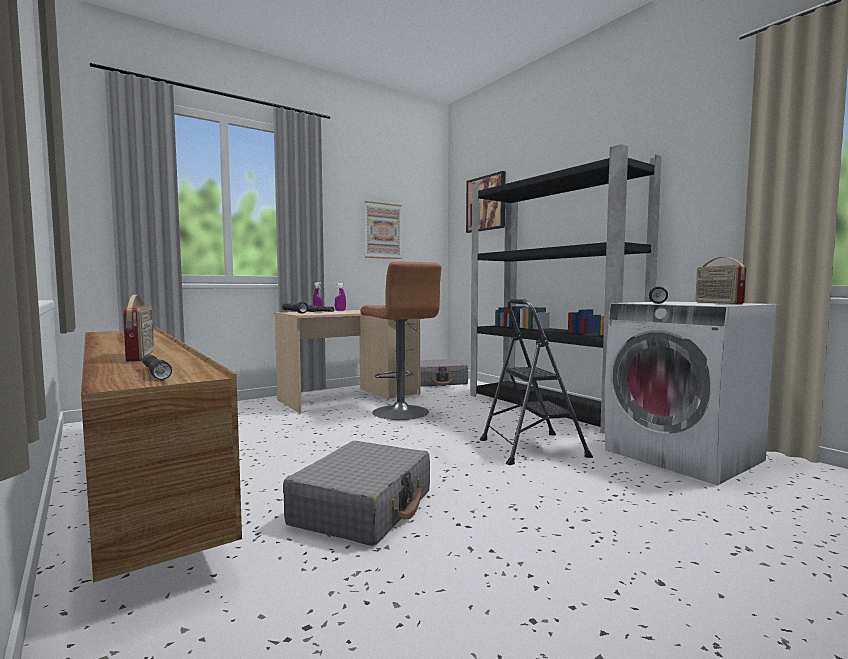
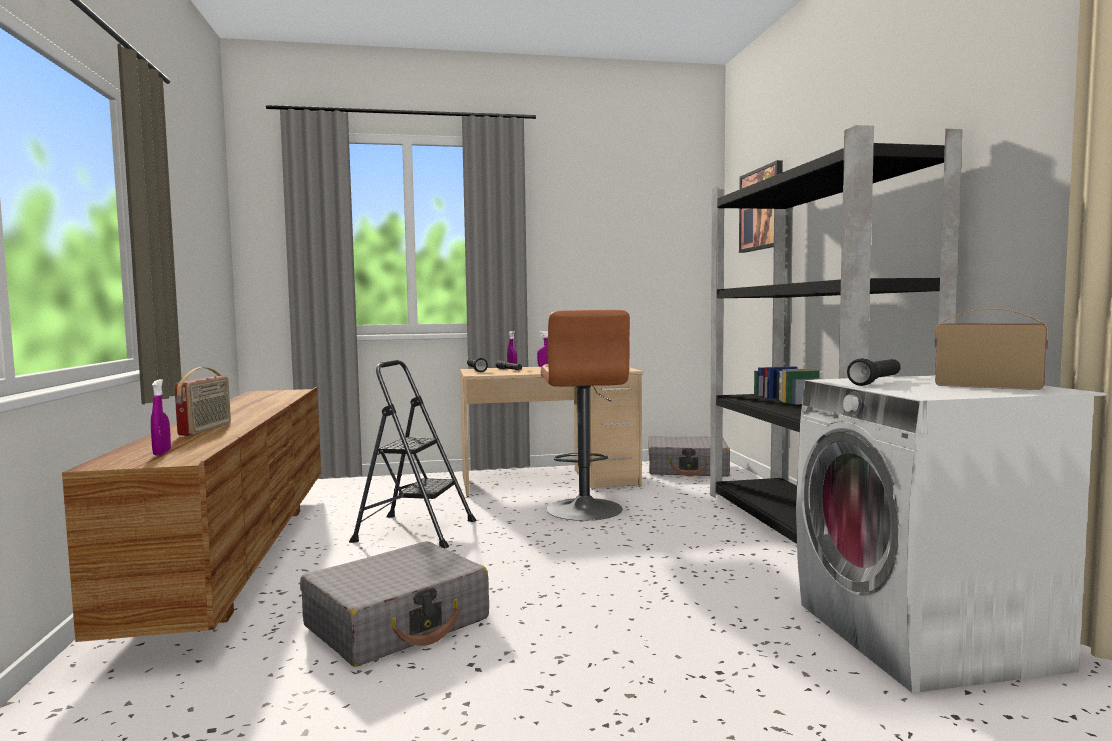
camera: 25 degrees right, 0 degrees up
black flashlight [142,354,172,380] -> purple spray bottle [151,379,171,455]
picture [364,201,402,259] -> none
black step ladder [480,299,593,465] -> black step ladder moved to [349,360,476,548]
radio [696,257,746,304] -> radio turned 105 degrees clockwise [935,308,1048,390]

